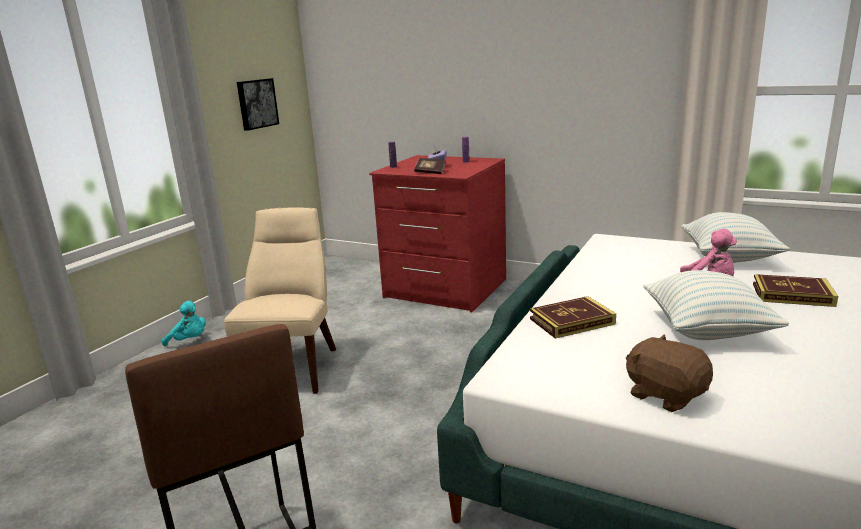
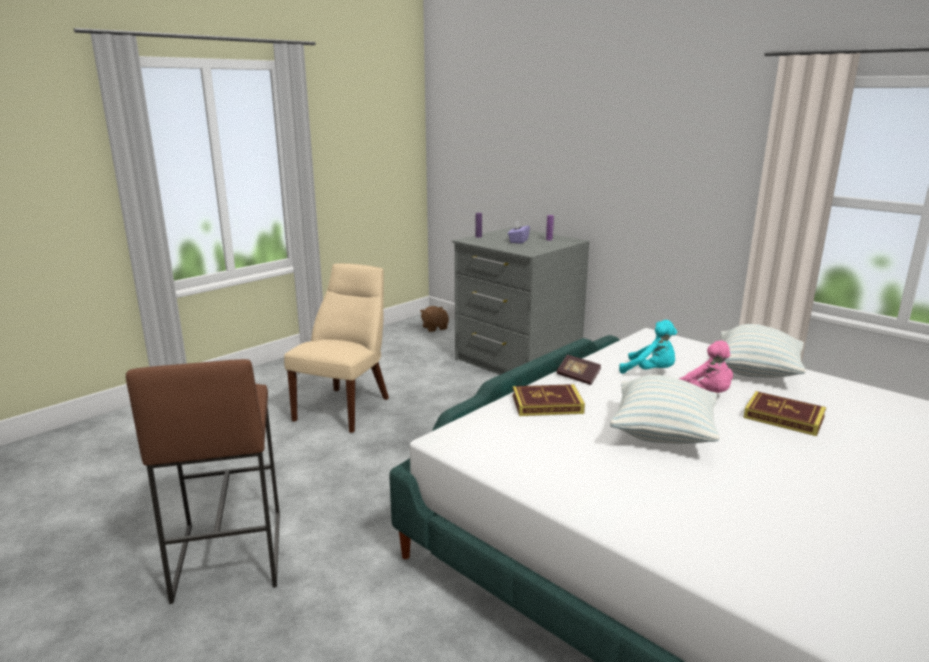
camera: 15 degrees right, 0 degrees up
turquoise plush toy [161,301,206,346] -> turquoise plush toy moved to [619,320,677,374]
picture [237,78,279,131] -> none
red dresser [369,155,506,312] -> grey dresser [452,227,590,375]
book [414,158,446,174] -> book moved to [557,355,601,385]
brown plush toy [626,334,713,412] -> brown plush toy moved to [420,306,449,332]

